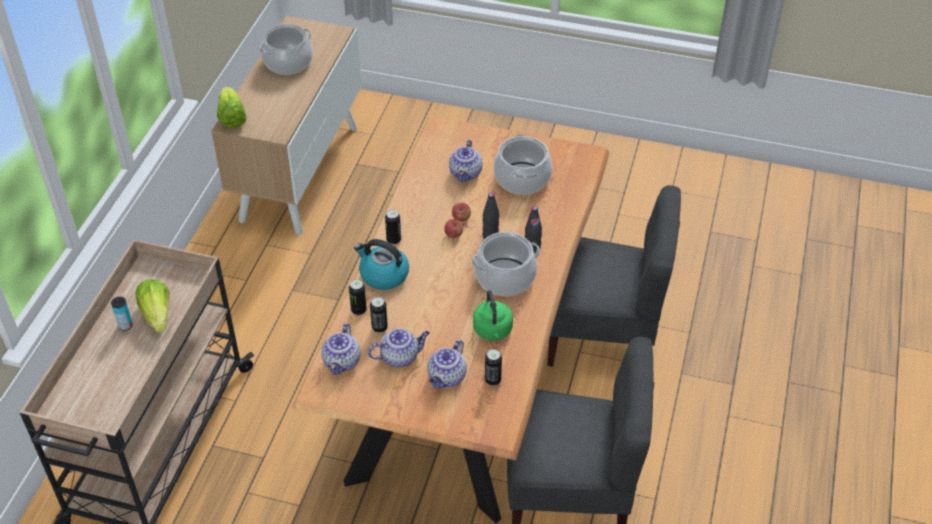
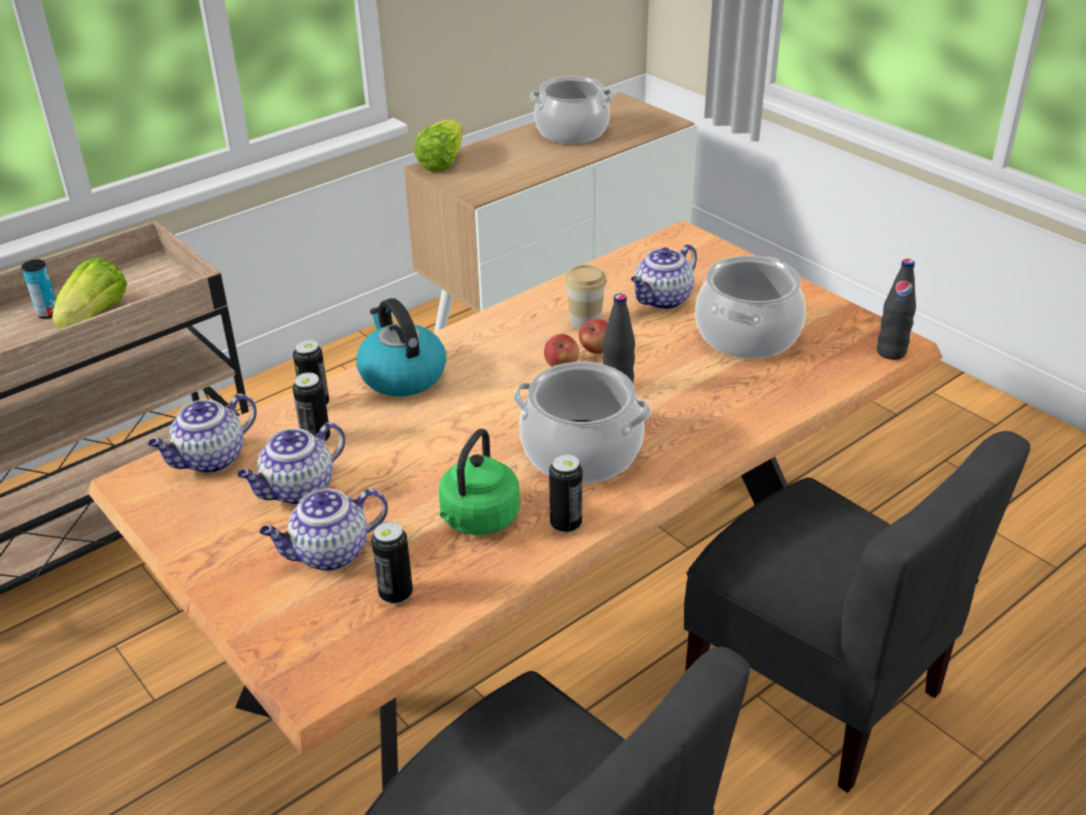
camera: 35 degrees right, 10 degrees down
teapot [368,328,430,367] -> teapot turned 120 degrees clockwise [237,422,345,505]
can [385,210,401,245] -> can moved to [549,454,582,533]
black bottle [525,206,542,254] -> black bottle moved to [877,259,916,360]
none -> cup [564,265,607,329]

